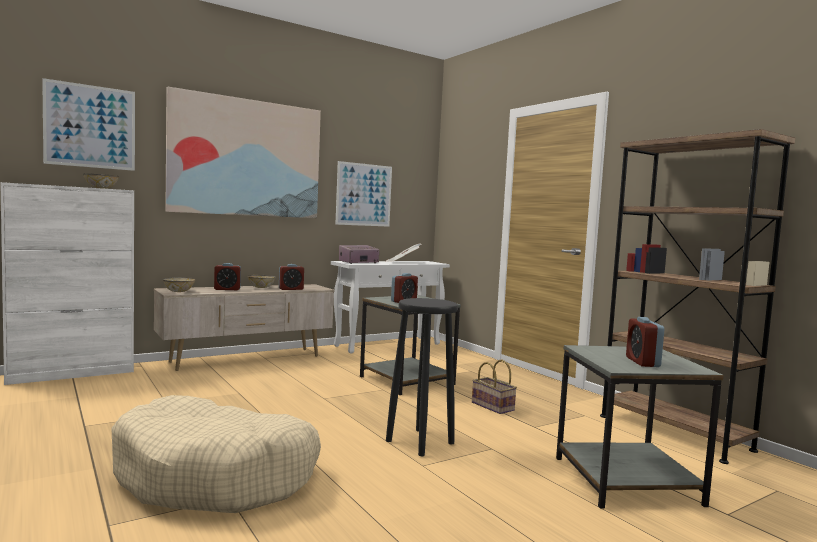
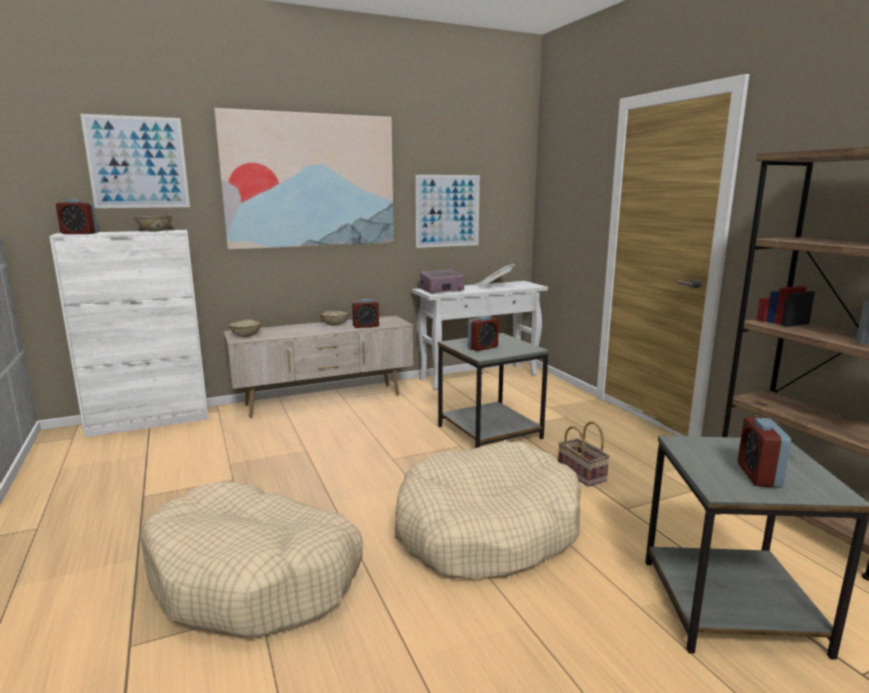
camera: 10 degrees right, 10 degrees up
alarm clock [214,263,241,290] -> alarm clock moved to [56,199,98,234]
black stool [386,298,458,456] -> beige dog bed [394,441,581,578]

